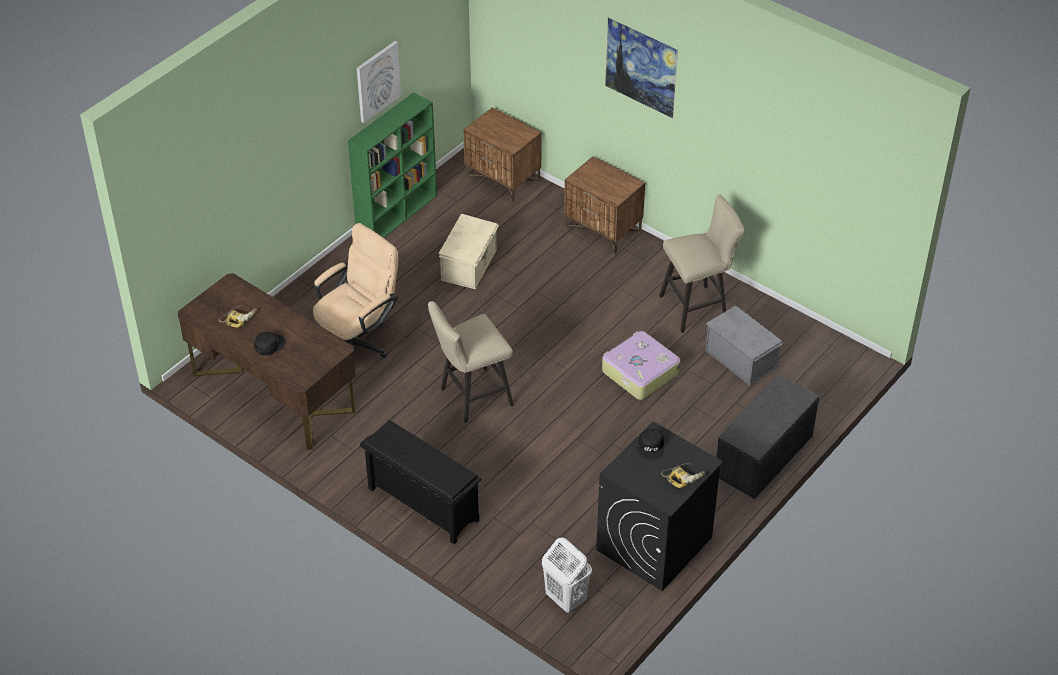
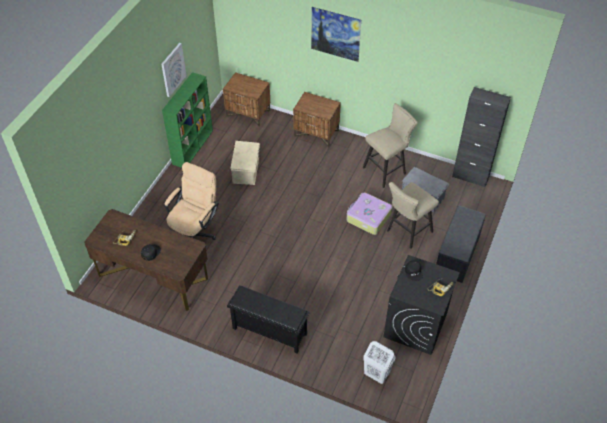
camera: 15 degrees left, 5 degrees up
beige stool [428,301,514,423] -> beige stool moved to [387,182,439,249]
none -> black cabinet [452,87,511,187]

